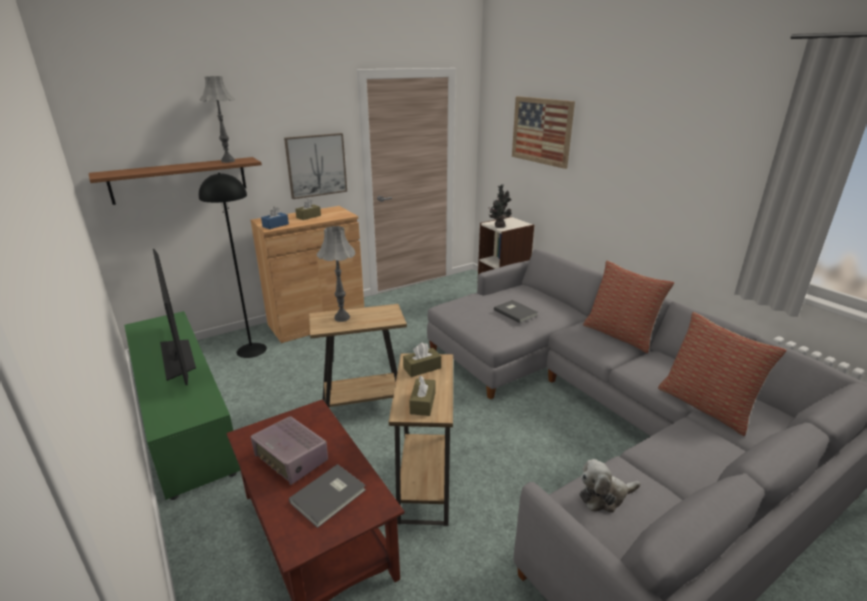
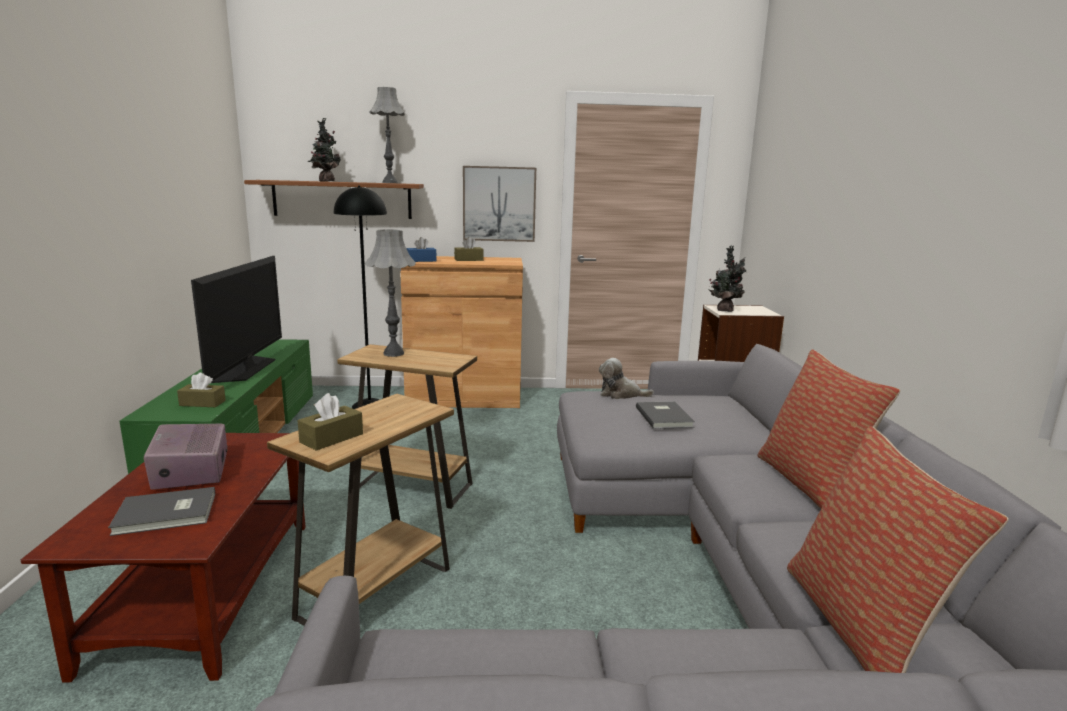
camera: 30 degrees right, 10 degrees down
brown tissue box [403,342,441,377] -> brown tissue box moved to [177,373,226,407]
picture [512,96,575,169] -> none
plush toy [579,459,640,513] -> plush toy moved to [599,358,654,399]
none -> potted plant [308,118,341,182]

